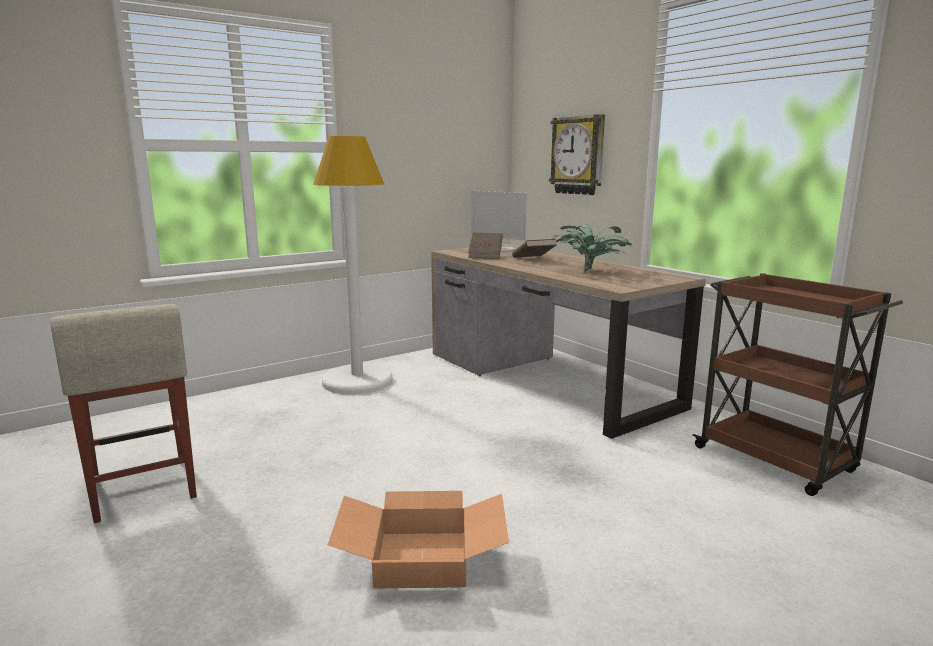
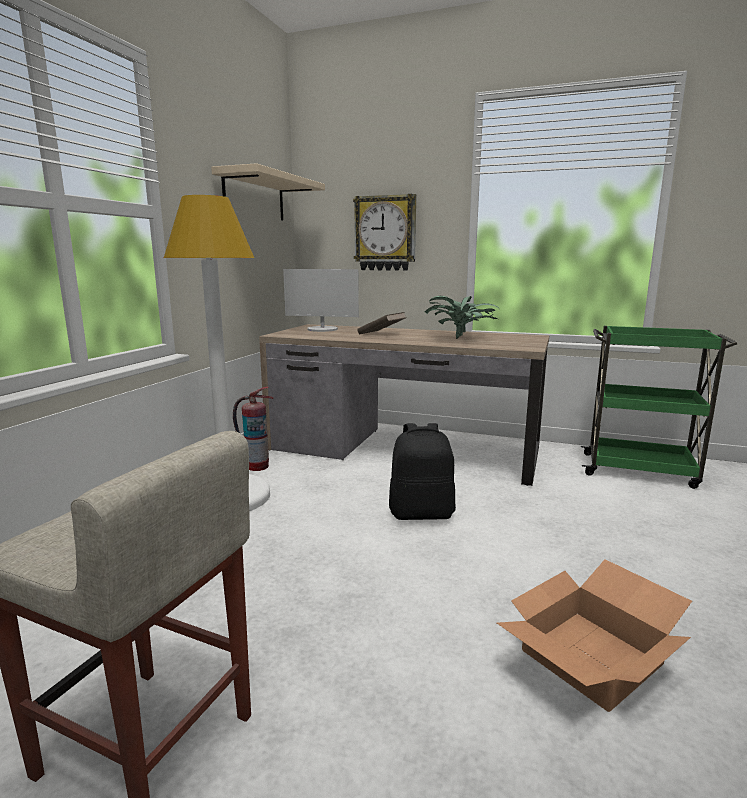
camera: 35 degrees left, 0 degrees up
brown book [468,232,503,259] -> none
brown cart [692,273,903,496] -> green cart [581,326,737,489]
none -> beige shelf [211,163,325,221]
none -> fire extinguisher [233,387,273,471]
none -> black backpack [389,423,456,520]

